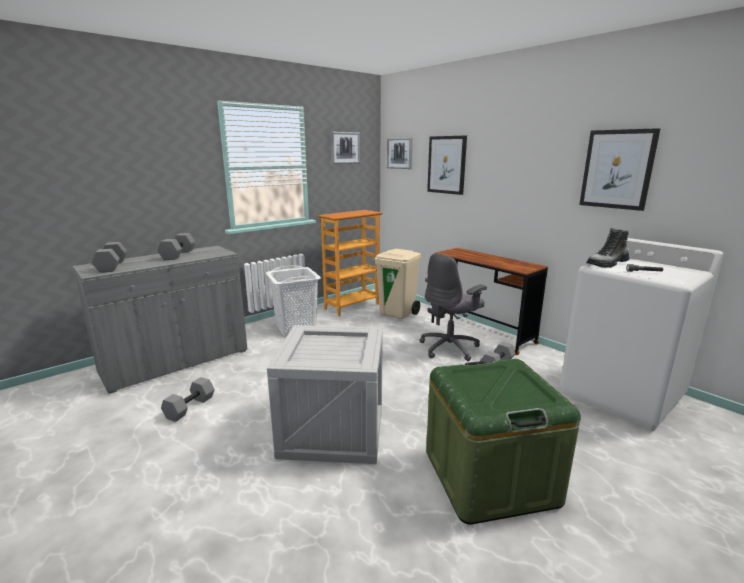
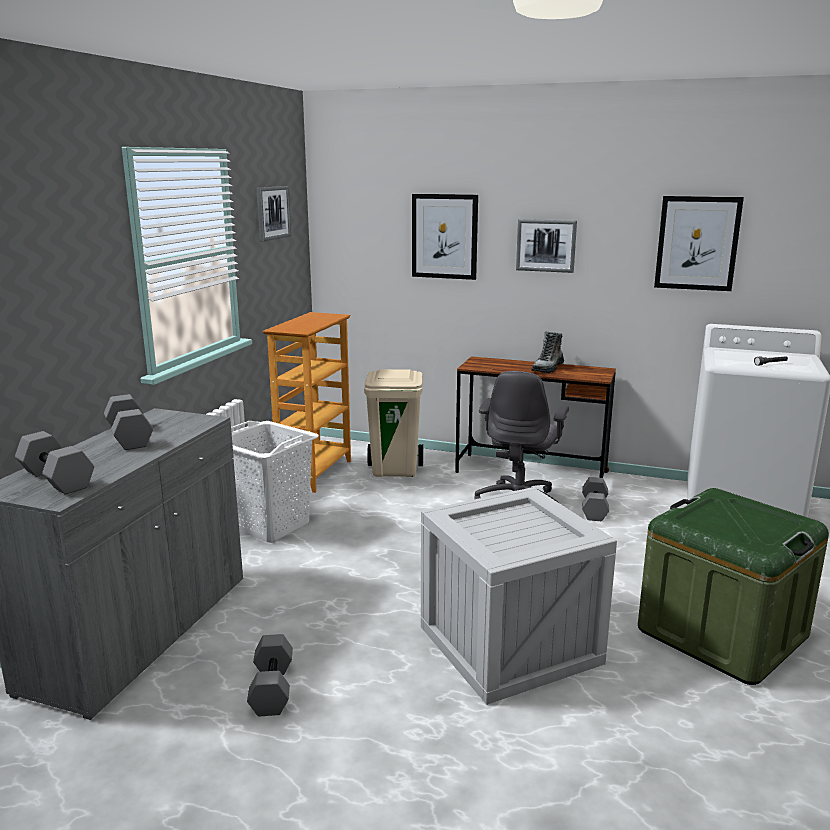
camera: 30 degrees left, 0 degrees up
picture [387,138,413,169] -> picture moved to [516,219,577,273]
boot [586,228,630,268] -> boot moved to [531,331,564,373]

